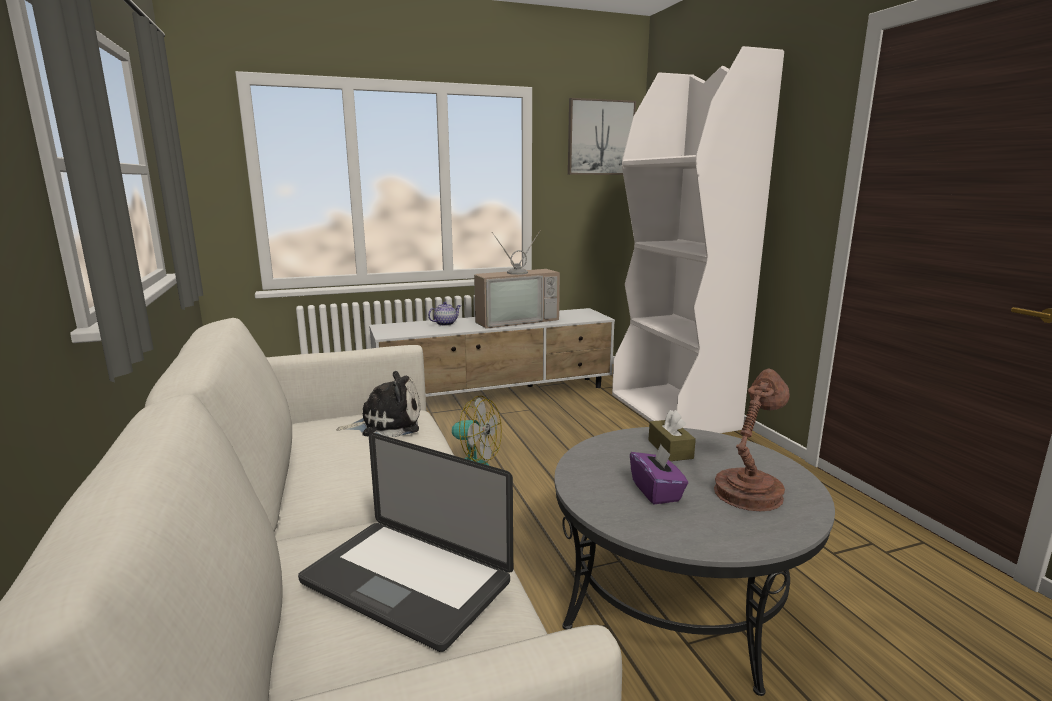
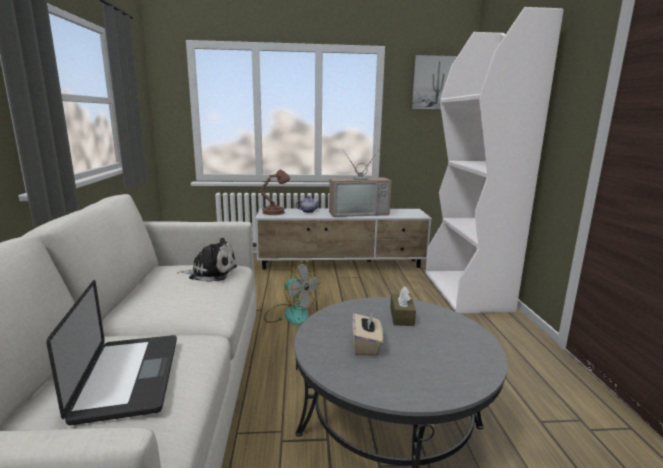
camera: 15 degrees right, 0 degrees up
laptop [298,433,513,652] -> laptop turned 150 degrees counterclockwise [46,280,177,425]
purple tissue box [630,444,688,505] -> beige tissue box [352,313,383,356]
brown table lamp [714,369,790,511] -> brown table lamp moved to [259,169,290,215]

